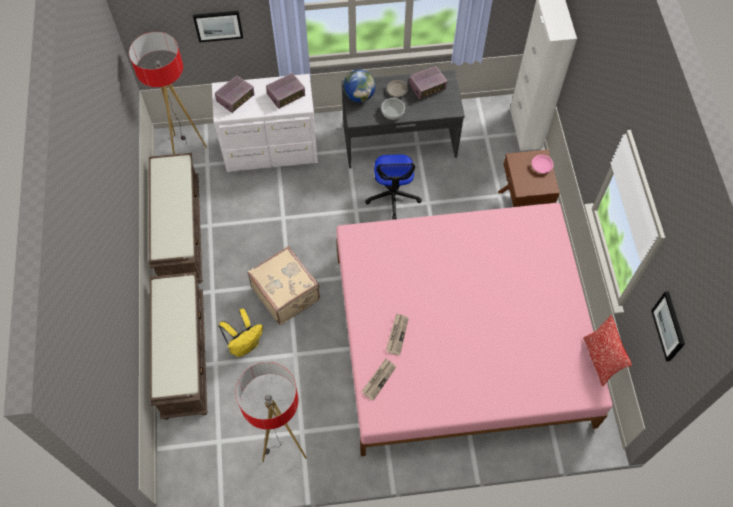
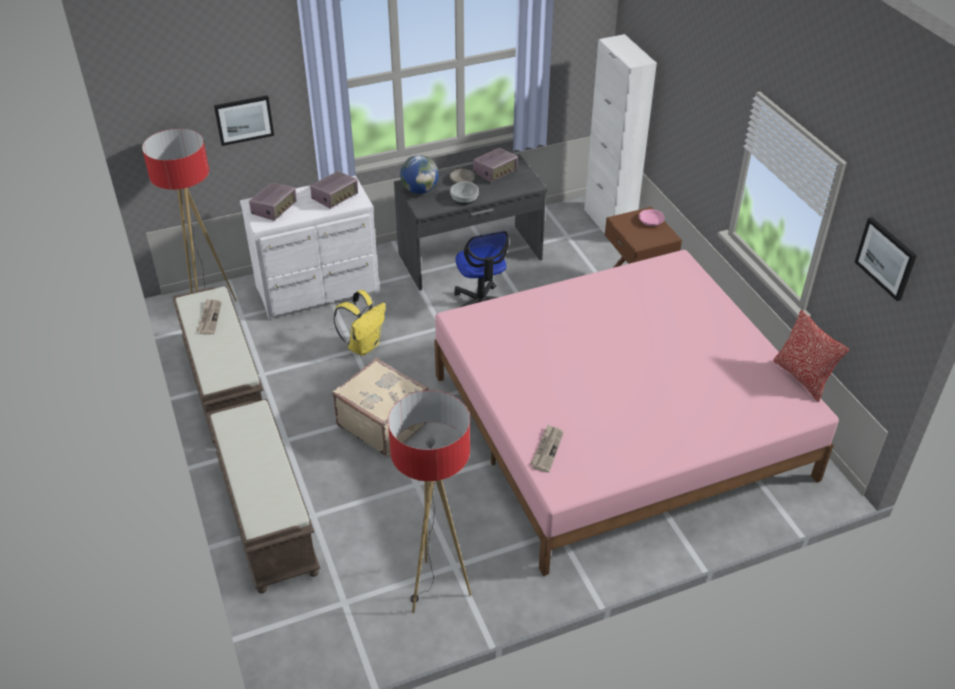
camera: 15 degrees left, 20 degrees down
yellow backpack [218,309,263,357] -> yellow backpack moved to [333,290,386,356]
newspaper [386,313,409,355] -> newspaper moved to [197,299,222,334]

